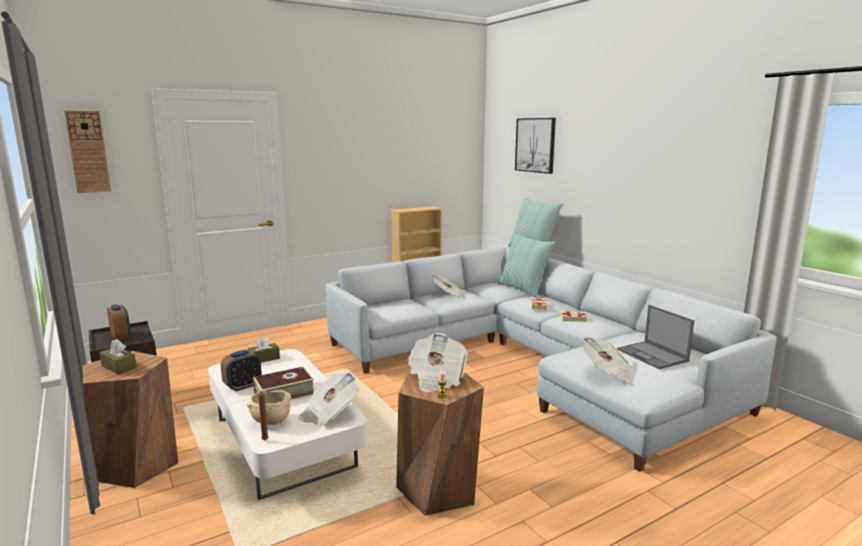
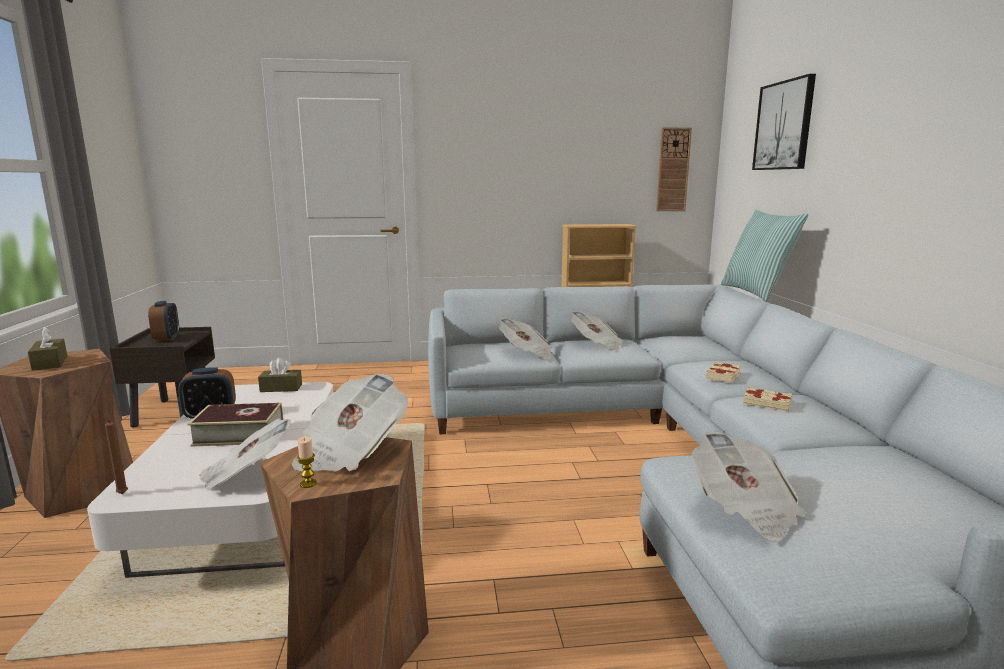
camera: 25 degrees right, 0 degrees up
wall clock [64,110,111,193] -> wall clock moved to [656,127,692,211]
beige bowl [247,390,291,425] -> none
pillow [498,233,555,298] -> none
laptop [617,305,694,369] -> none
none -> newspaper [499,318,552,359]

